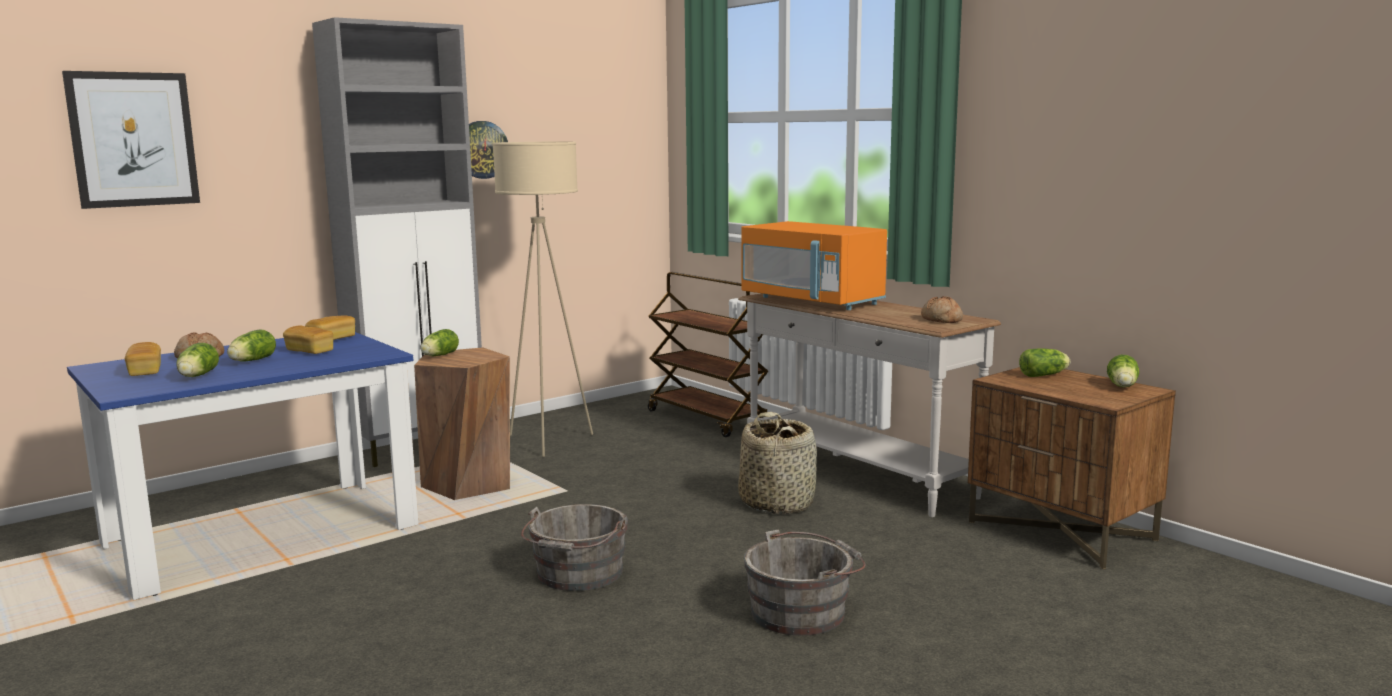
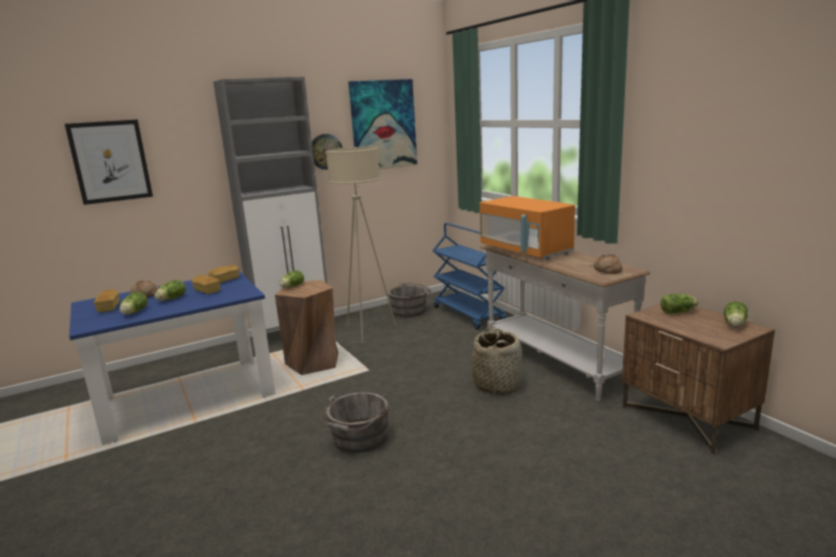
camera: 10 degrees right, 5 degrees up
brown cart [648,272,768,437] -> blue cart [432,223,506,330]
grey bucket [744,529,866,636] -> grey bucket moved to [388,282,431,317]
none -> picture [348,79,417,169]

